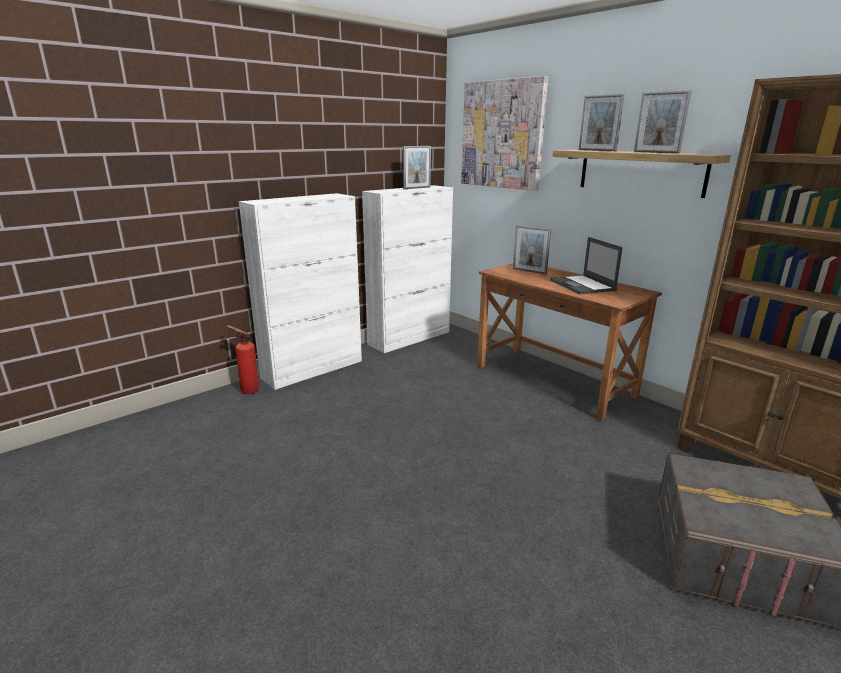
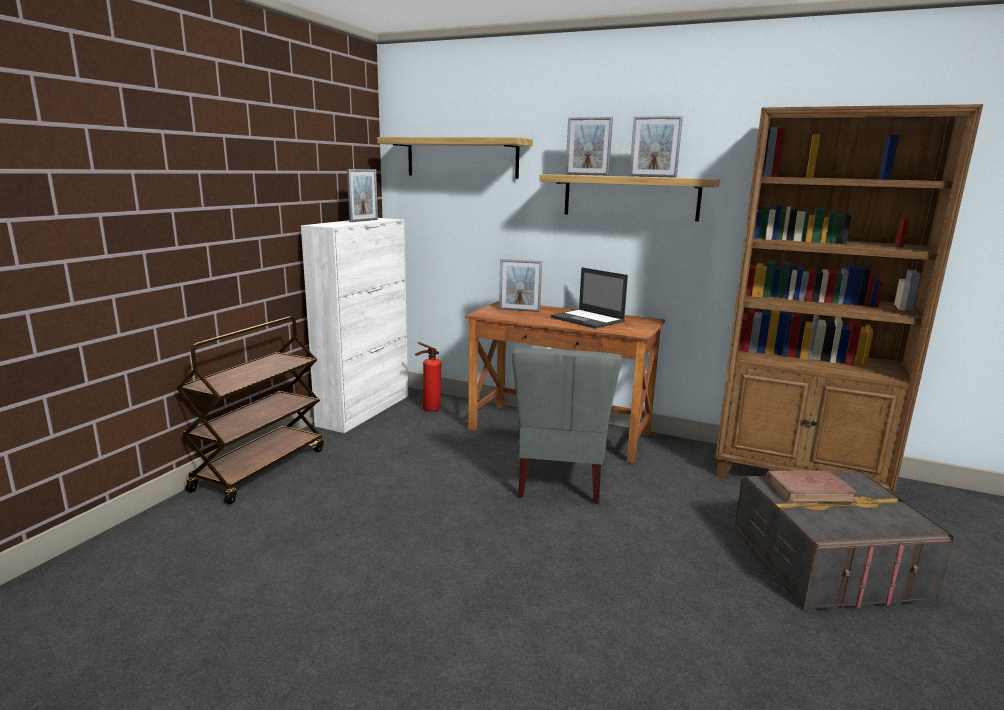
camera: 25 degrees left, 5 degrees down
fire extinguisher [225,325,259,394] -> fire extinguisher moved to [415,342,441,412]
white cabinet [238,193,362,390] -> brown cart [176,316,324,505]
picture [461,76,548,191] -> shelf [377,137,533,179]
none -> grey chair [512,348,622,504]
none -> brown book [766,471,857,503]

